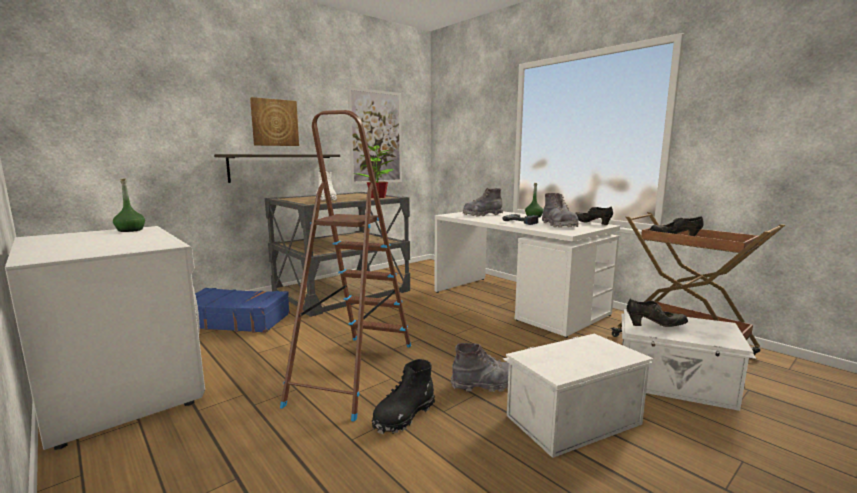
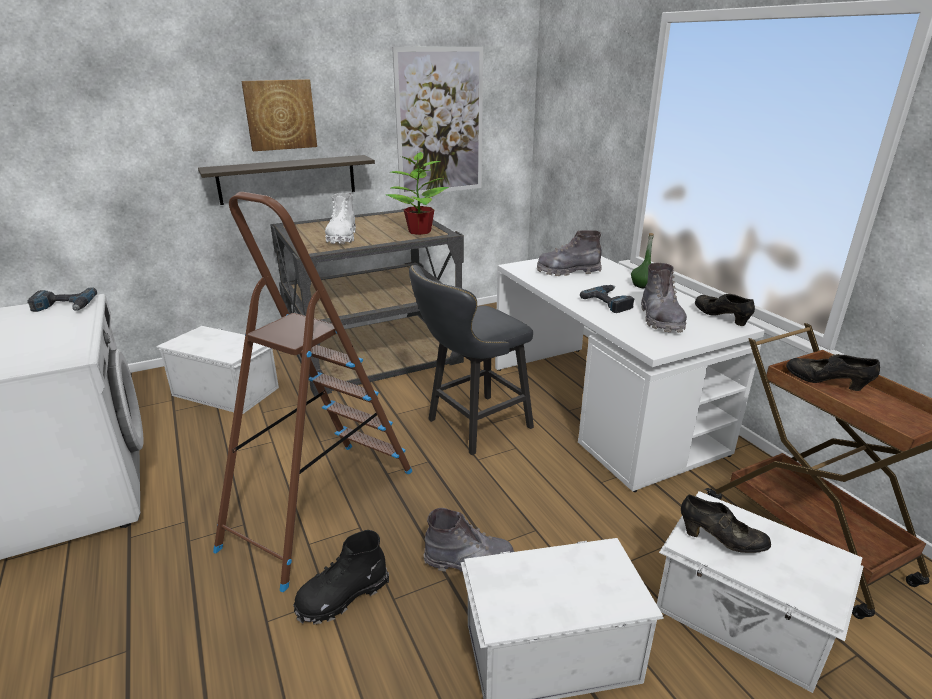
camera: 15 degrees right, 15 degrees up
green bottle [113,179,145,232] -> power drill [27,287,97,312]
blue suitcase [195,288,290,333] -> white storage box [156,326,279,415]
none -> grey stool [409,265,534,455]

